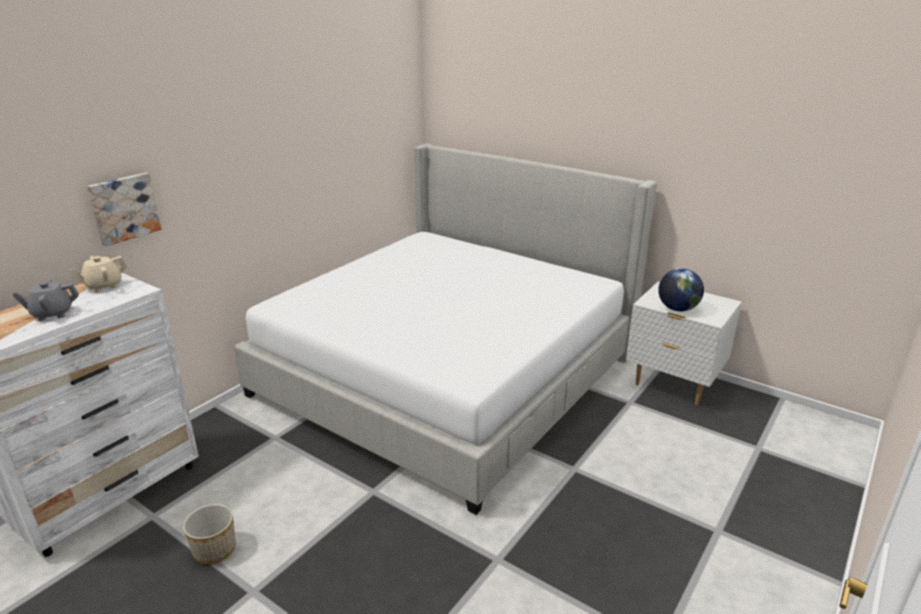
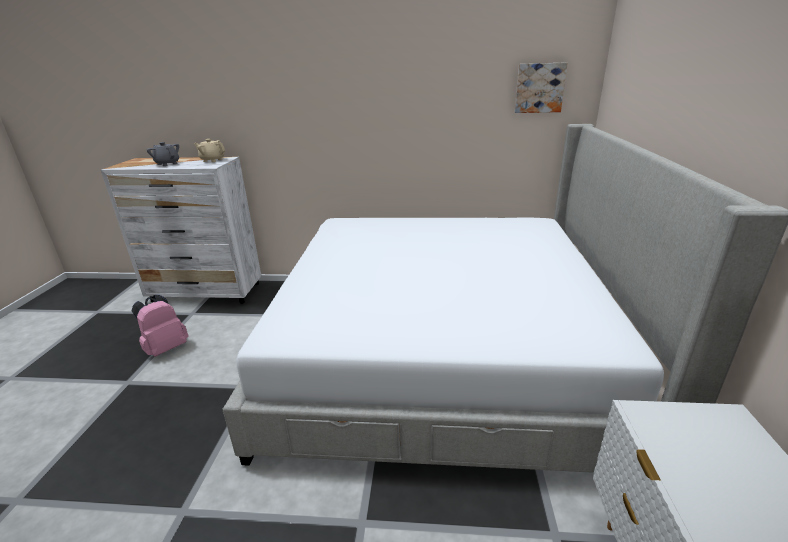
camera: 60 degrees right, 0 degrees up
picture [87,173,161,246] -> picture moved to [515,62,568,113]
planter [183,504,236,564] -> pink backpack [132,295,188,357]
globe [658,268,704,311] -> none

